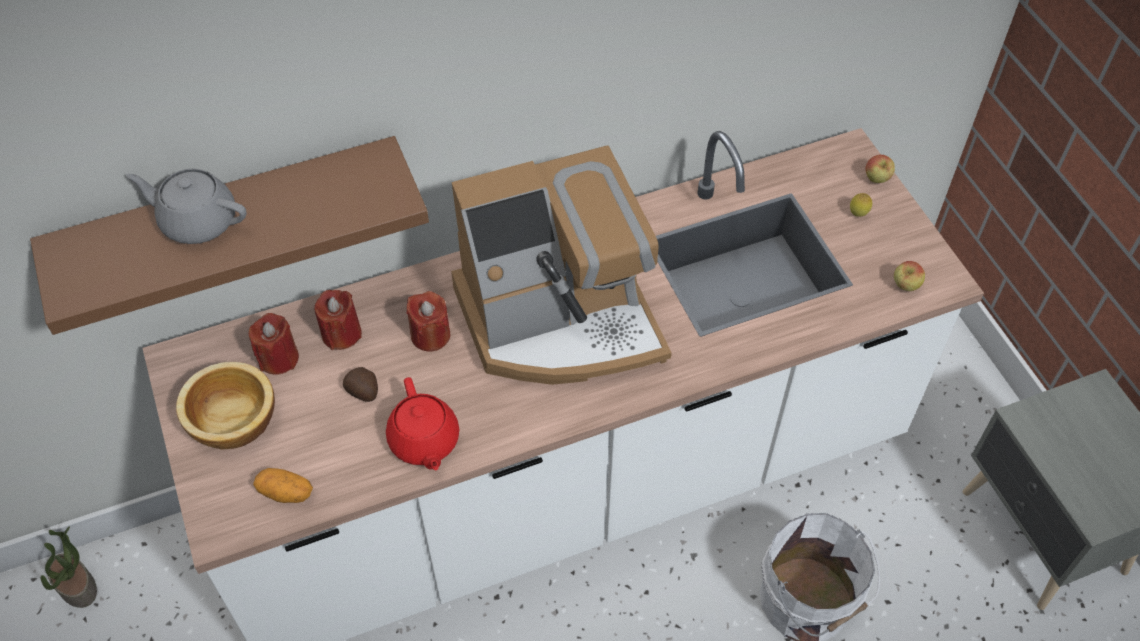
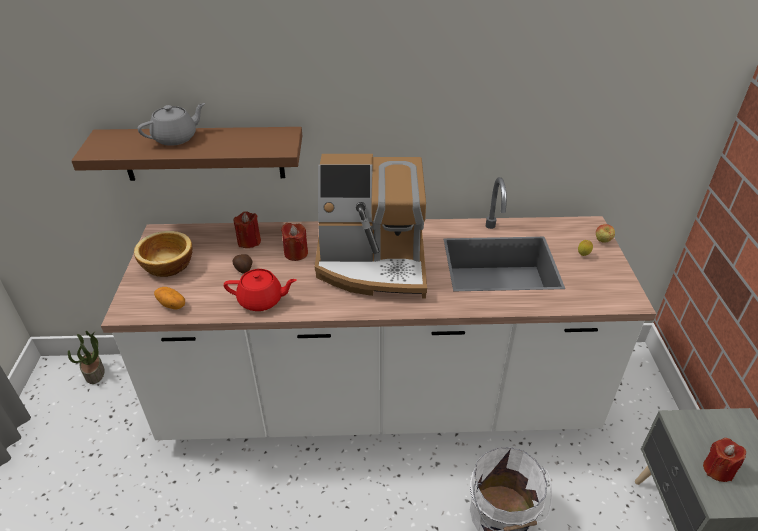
camera: 20 degrees right, 15 degrees down
grey teapot [126,169,247,244] -> grey teapot turned 105 degrees clockwise [137,103,205,146]
red candle [249,313,299,375] -> red candle moved to [703,438,746,482]
red teapot [386,377,459,471] -> red teapot turned 90 degrees counterclockwise [224,269,297,311]
apple [894,261,925,291] -> none

